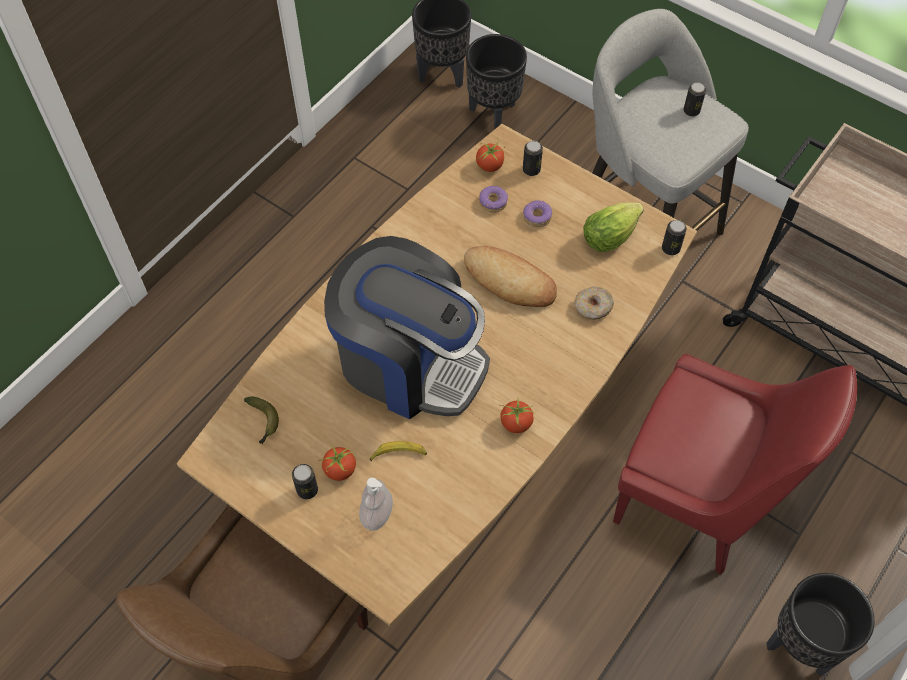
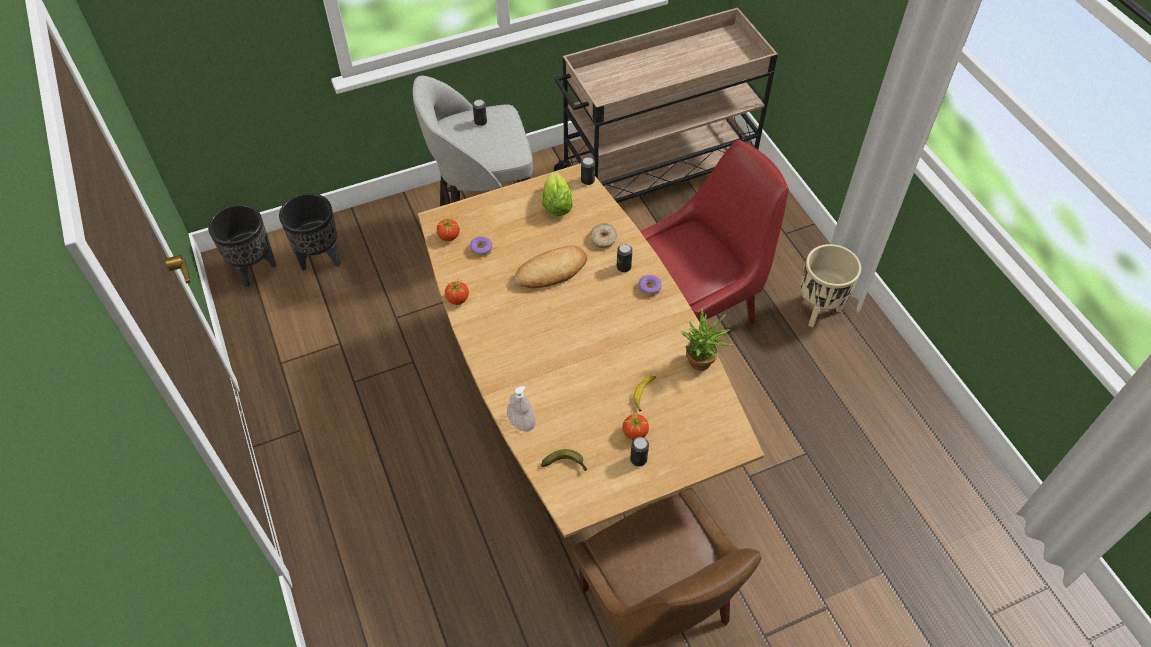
camera: 60 degrees left, 5 degrees down
coffee machine [324,236,490,419] -> none
soap dispenser [359,478,393,531] -> soap dispenser moved to [507,386,536,432]
tomato [500,398,535,433] -> tomato moved to [445,278,469,305]
can [523,141,543,176] -> can moved to [617,244,633,272]
donut [523,200,552,227] -> donut moved to [638,275,662,296]
black planter [767,573,875,676] -> beige planter [801,244,861,327]
none -> potted plant [681,309,733,371]

